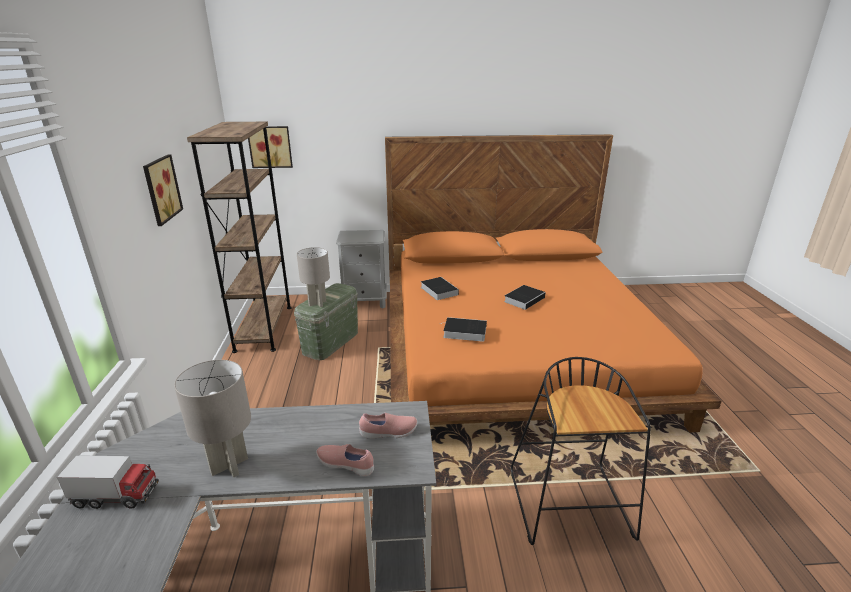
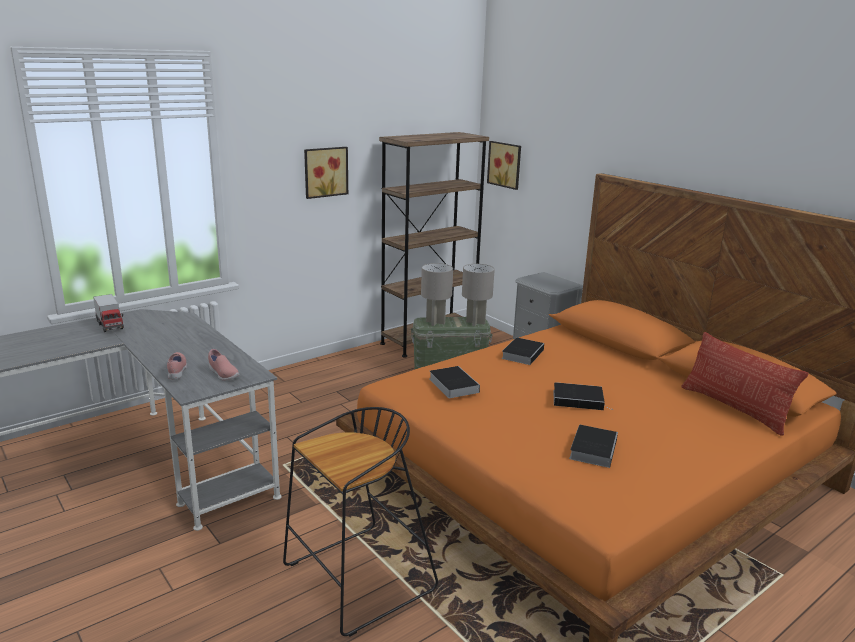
camera: 55 degrees right, 5 degrees down
grey table lamp [174,360,251,478] -> grey table lamp moved to [462,264,495,326]
none -> book [569,425,618,468]
none -> pillow [681,332,809,435]

